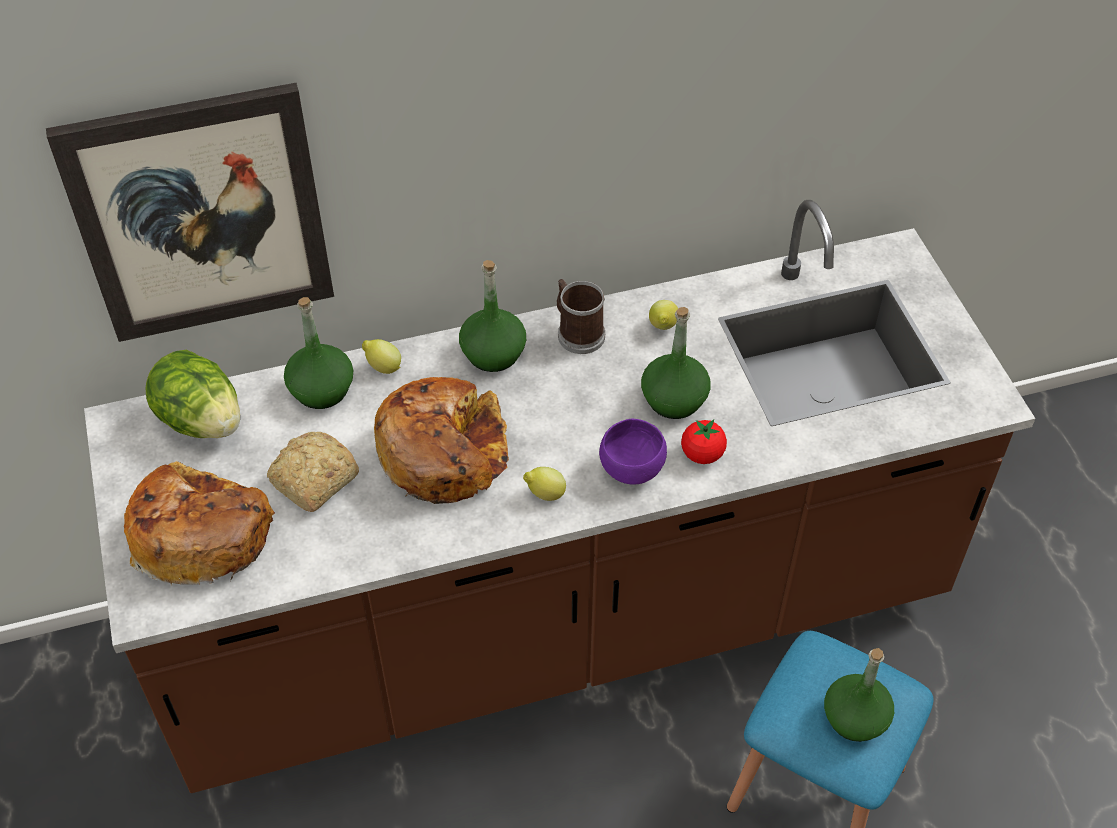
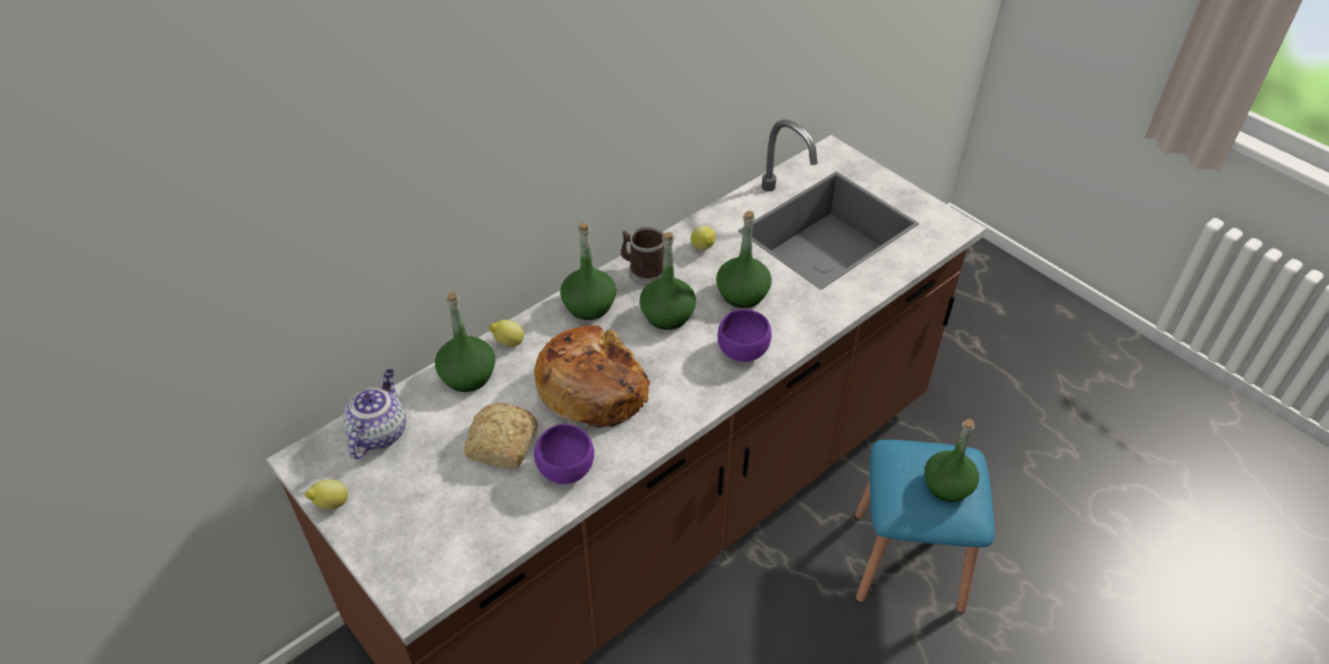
camera: 25 degrees left, 5 degrees down
picture [46,83,334,342] -> none
bread [124,461,275,586] -> none
lettuce [145,350,240,438] -> teapot [342,369,406,459]
lemon [523,467,566,501] -> lemon moved to [305,479,348,510]
tomato [681,420,727,464] -> none
none -> purple bowl [534,424,594,484]
none -> green bottle [639,232,696,330]

